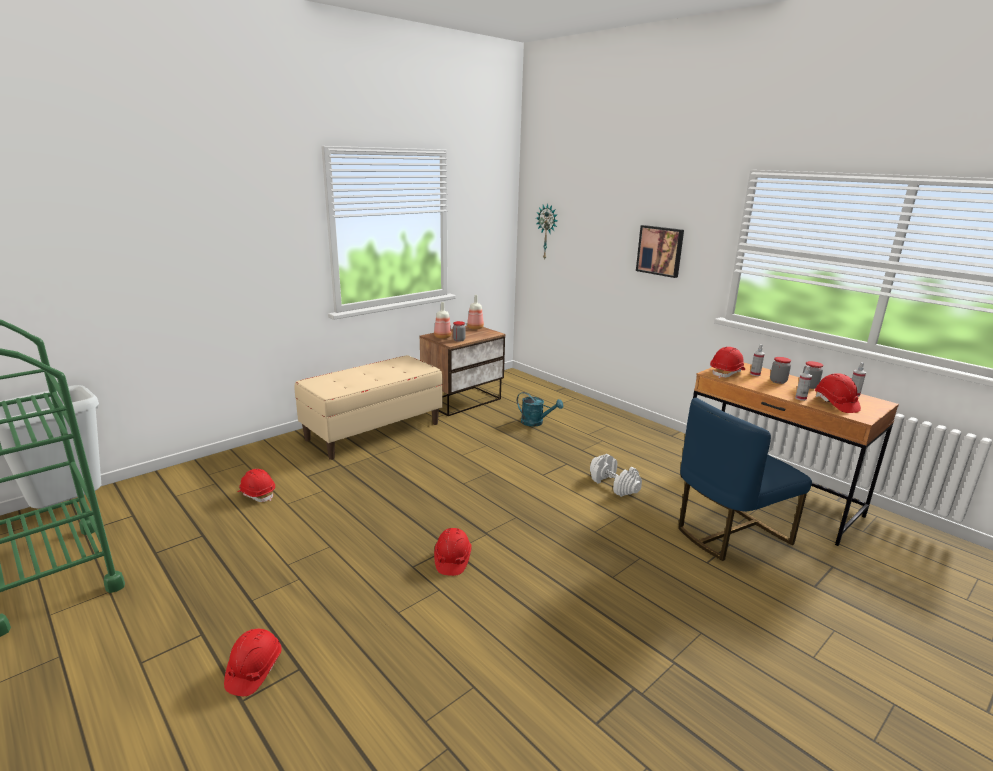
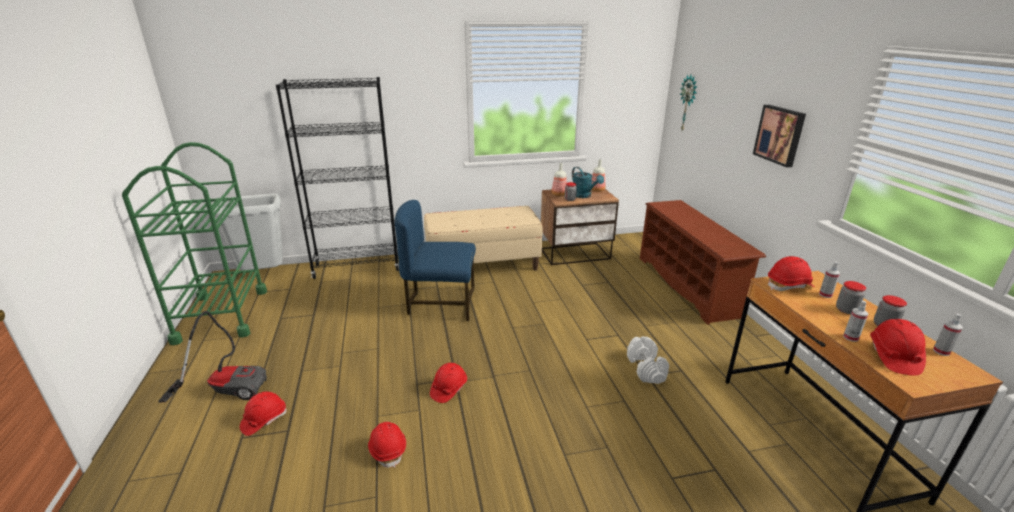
camera: 30 degrees right, 5 degrees up
red hard hat [238,469,275,502] -> red hard hat moved to [368,422,406,468]
turquoise watering can [517,392,563,427] -> turquoise watering can moved to [572,167,604,198]
blue chair [678,398,812,561] -> blue chair moved to [395,200,476,321]
none -> vacuum cleaner [158,311,267,403]
none -> black bookcase [276,77,399,279]
none -> brown shoe rack [640,200,766,325]

